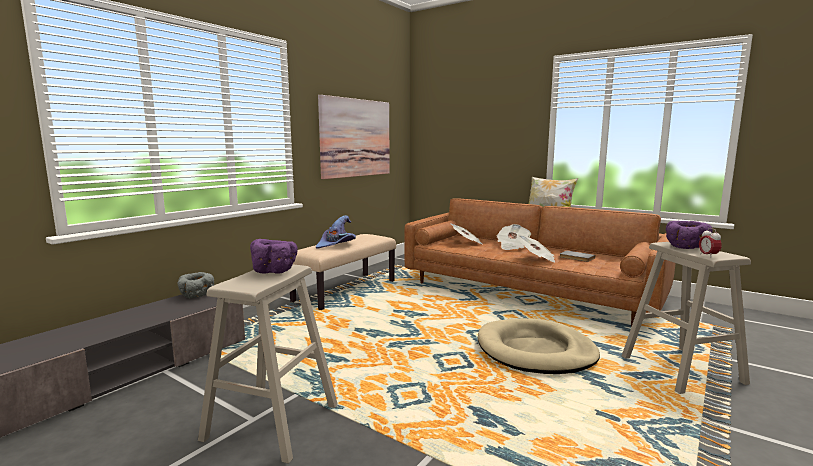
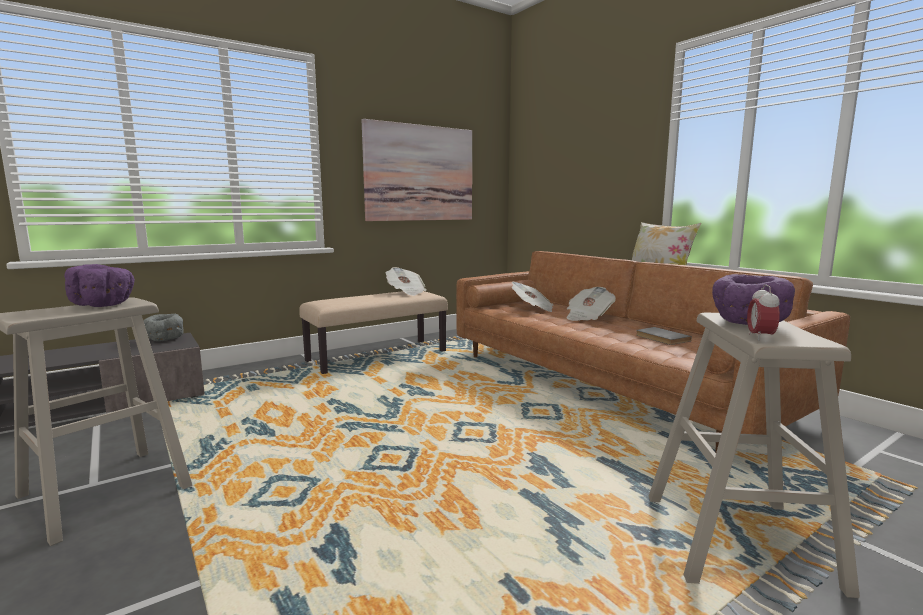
camera: 20 degrees right, 0 degrees up
purple hat [316,216,356,249] -> none
beige dog bed [478,318,600,374] -> none
newspaper [518,235,555,262] -> newspaper moved to [385,267,427,296]

